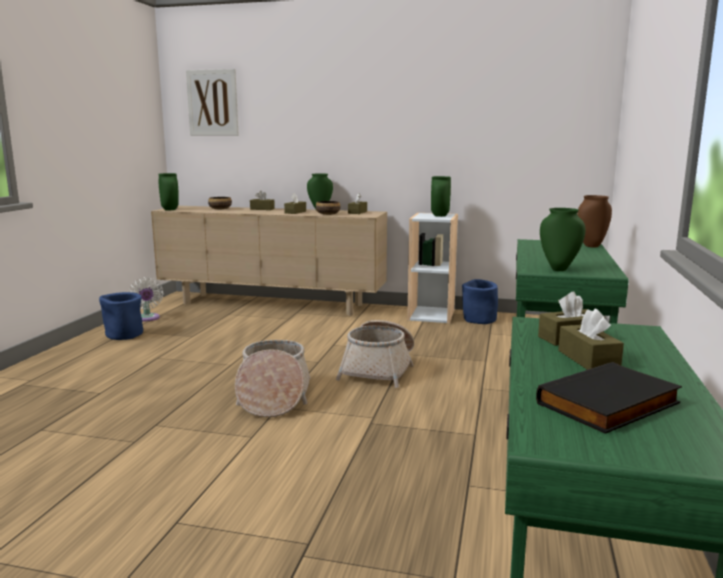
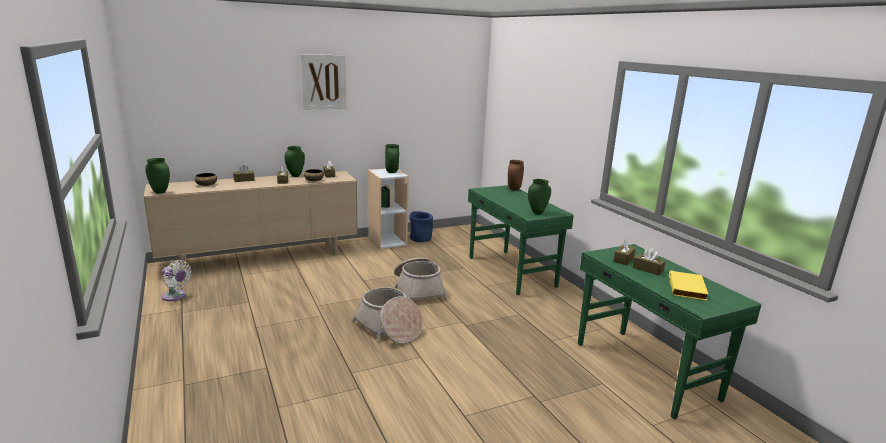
camera: 40 degrees left, 5 degrees up
blue planter [99,292,143,340] -> none
picture [186,69,239,136] -> picture moved to [301,54,346,110]
black book [536,362,682,434] -> yellow book [669,270,709,301]

